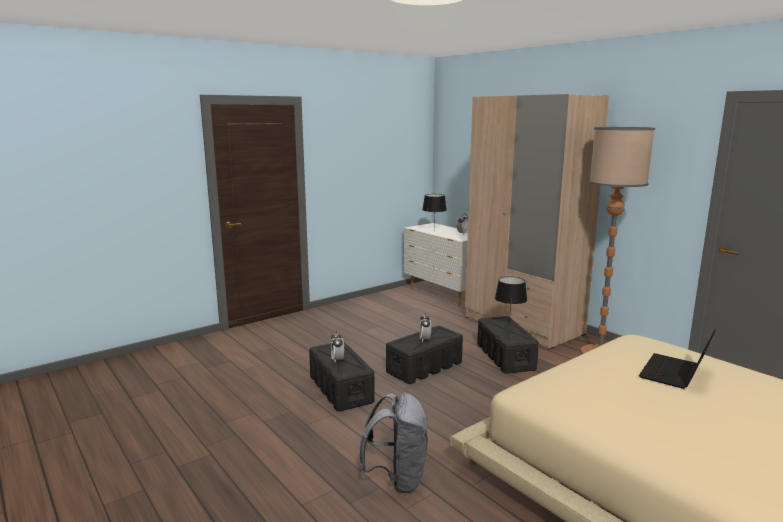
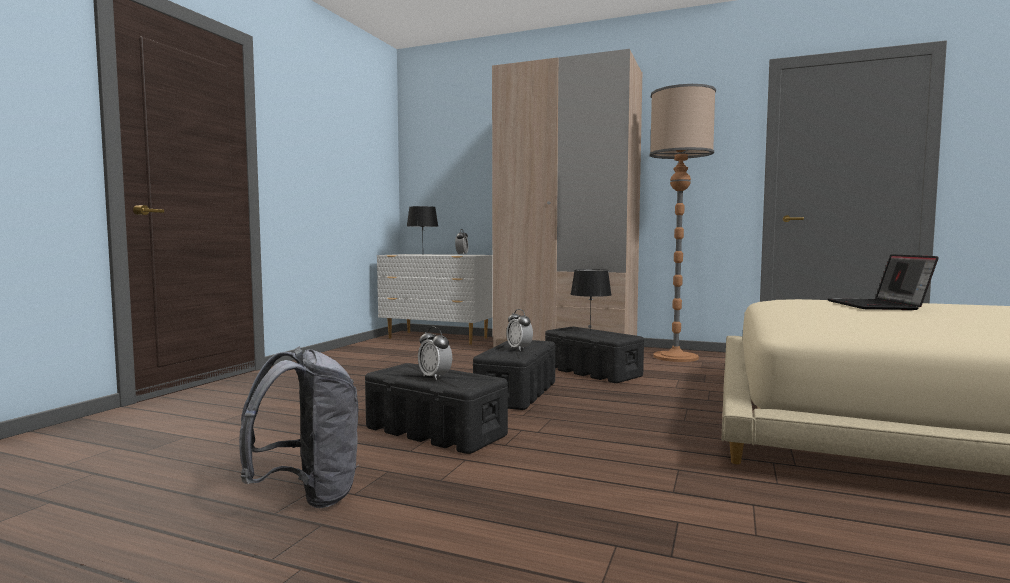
camera: 30 degrees left, 10 degrees down
grey backpack [359,393,428,494] -> grey backpack moved to [239,346,359,508]

